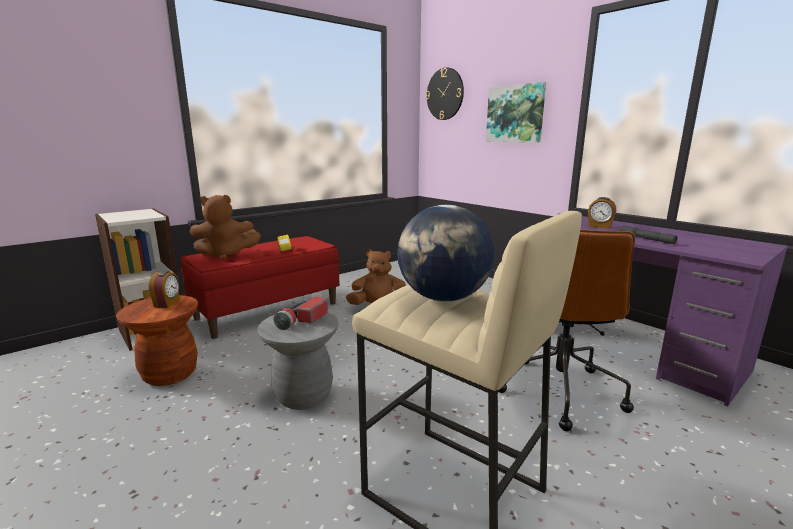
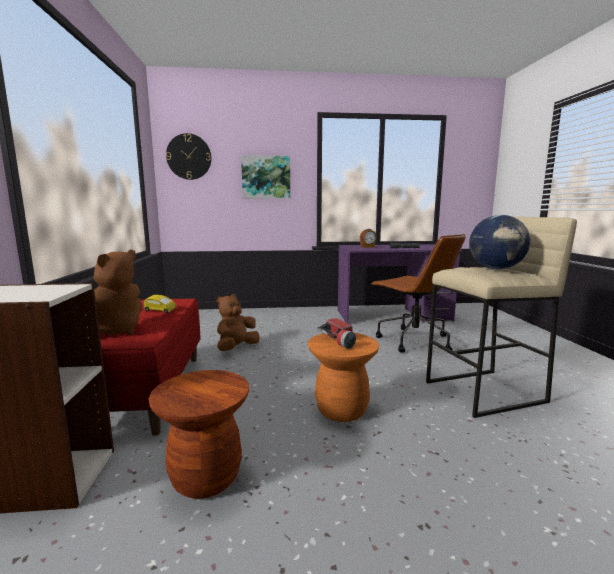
camera: 55 degrees left, 5 degrees down
alarm clock [149,271,179,308] -> none
grey stool [257,312,339,410] -> orange stool [308,333,379,422]

